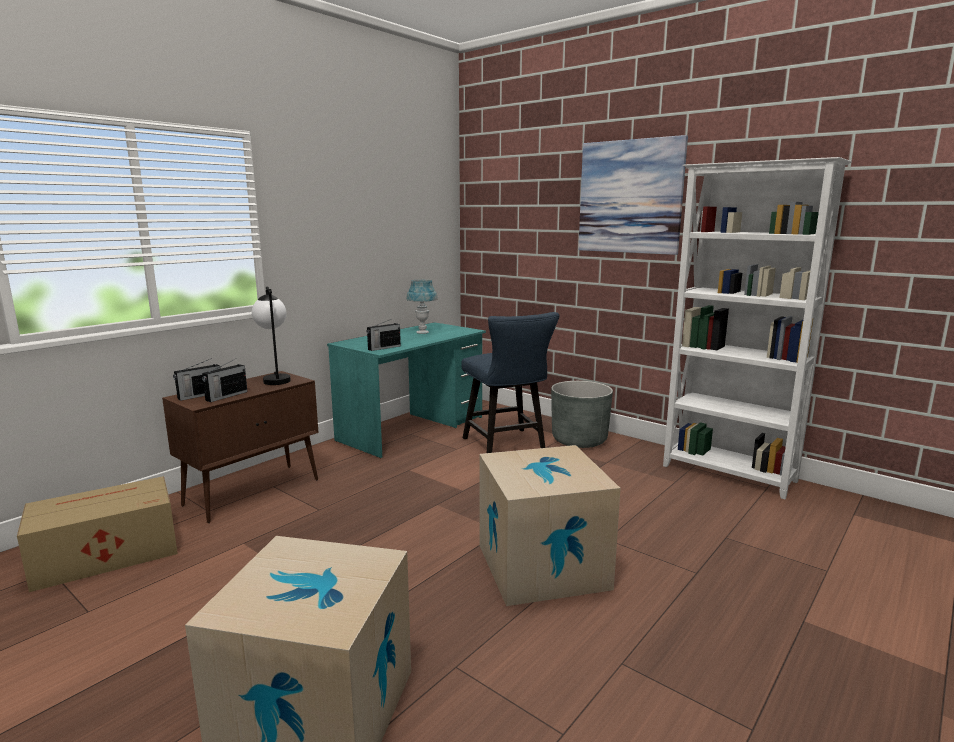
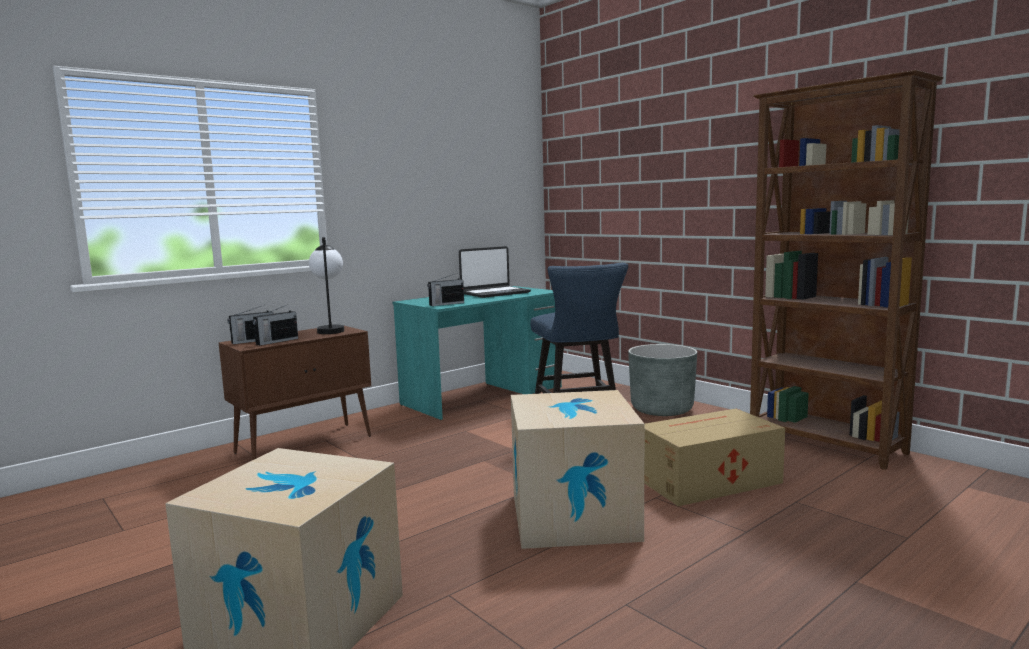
camera: 10 degrees right, 5 degrees down
cardboard box [17,476,178,592] -> cardboard box moved to [644,408,785,506]
blue table lamp [406,279,438,334] -> laptop [459,246,531,298]
picture [578,135,688,255] -> none
white bookcase [663,157,852,499] -> brown bookcase [750,70,944,470]

